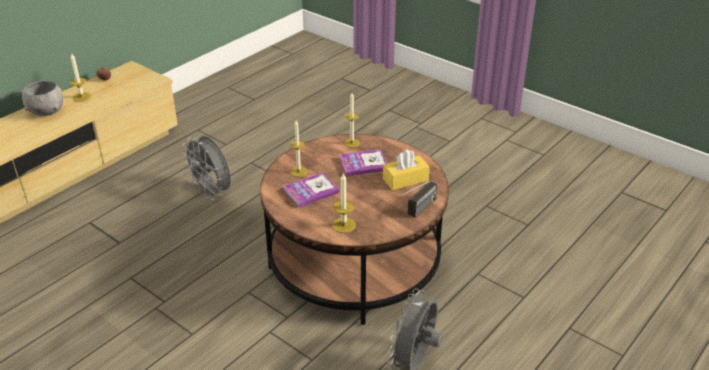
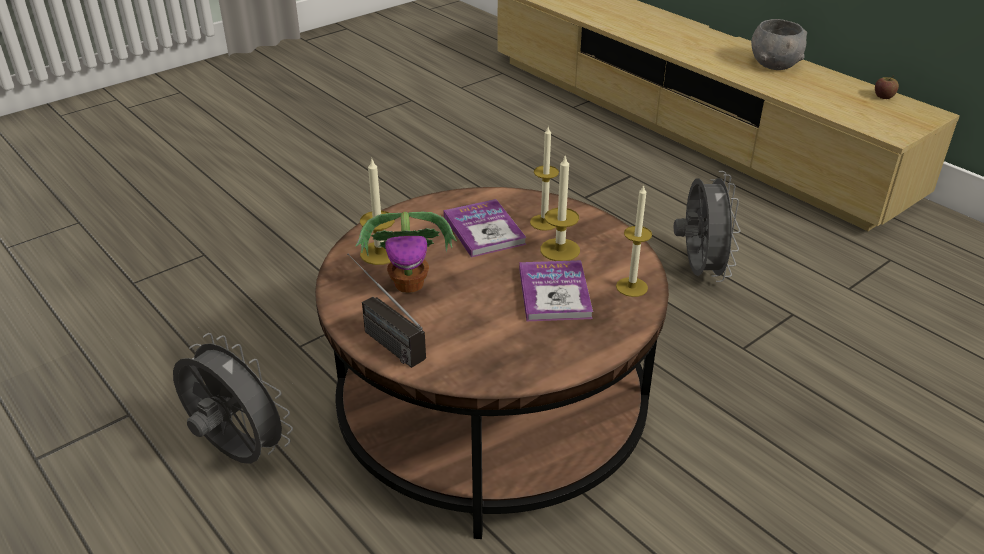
camera: 100 degrees right, 0 degrees up
candle [70,54,91,102] -> candle moved to [540,156,580,261]
grey fan [182,136,231,200] -> grey fan turned 120 degrees clockwise [674,171,741,282]
yellow tissue box [383,149,430,190] -> none
none -> potted plant [356,211,457,293]

